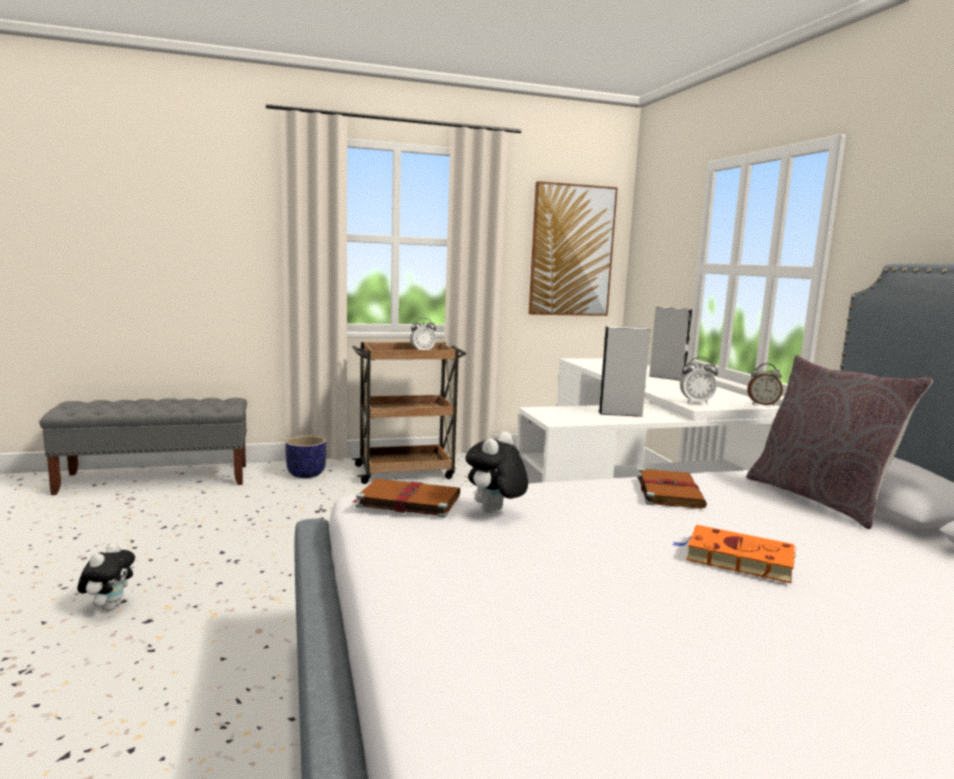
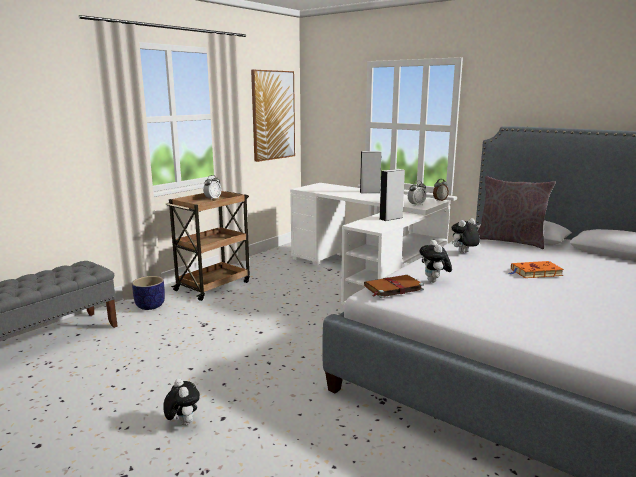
camera: 35 degrees left, 5 degrees up
brown book [637,468,707,509] -> plush toy [451,218,480,253]

